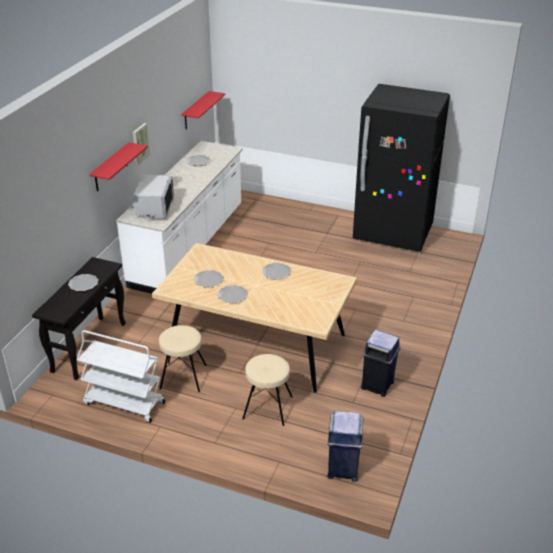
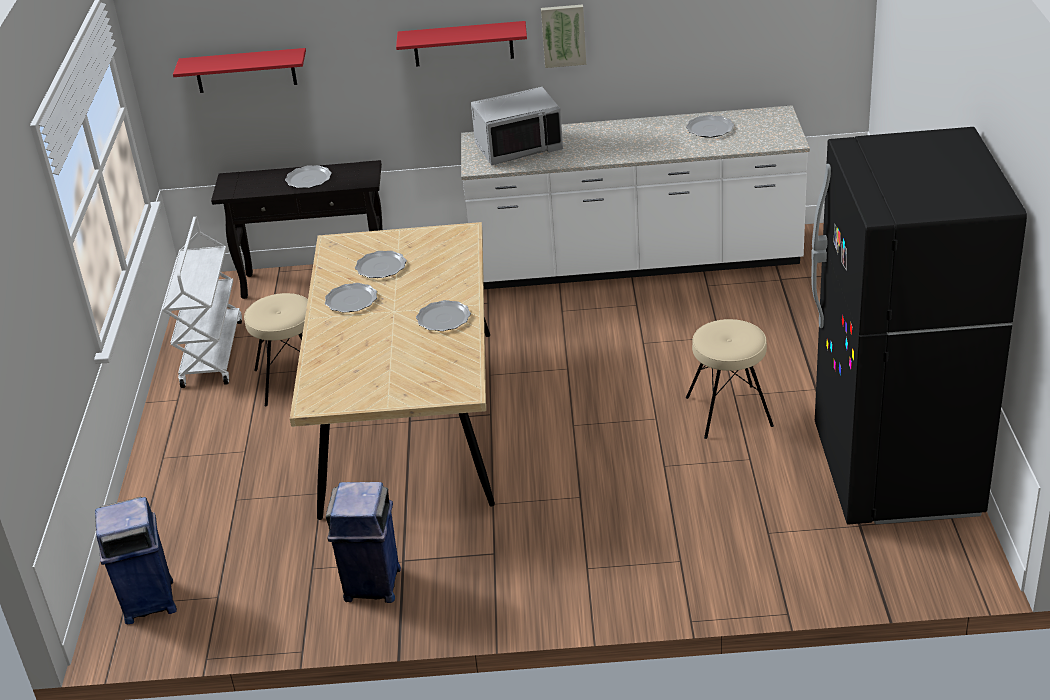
camera: 70 degrees right, 0 degrees up
red shelf [181,91,225,129] -> red shelf moved to [173,48,306,93]
beige stool [242,354,293,426] -> beige stool moved to [686,319,774,439]

